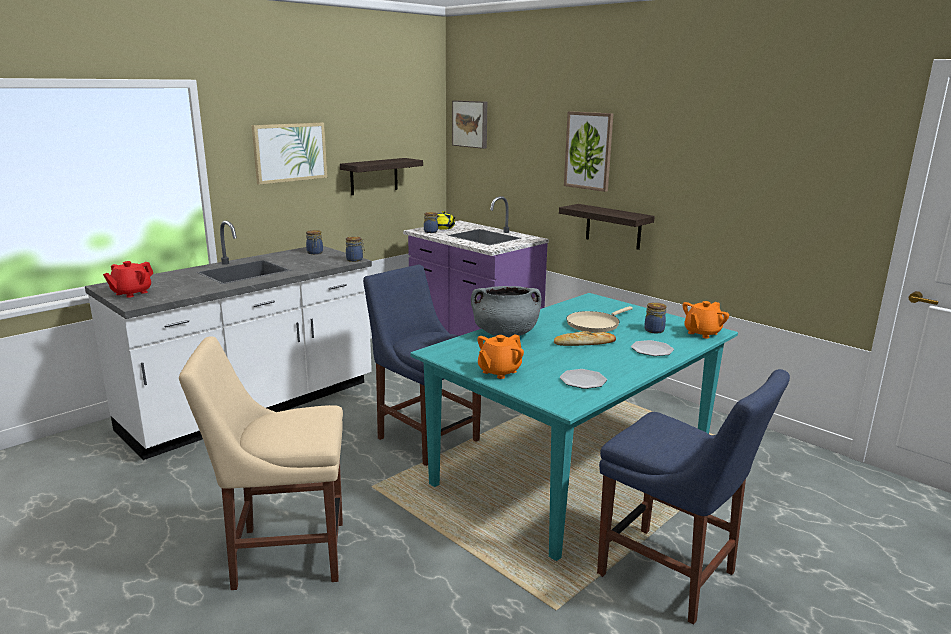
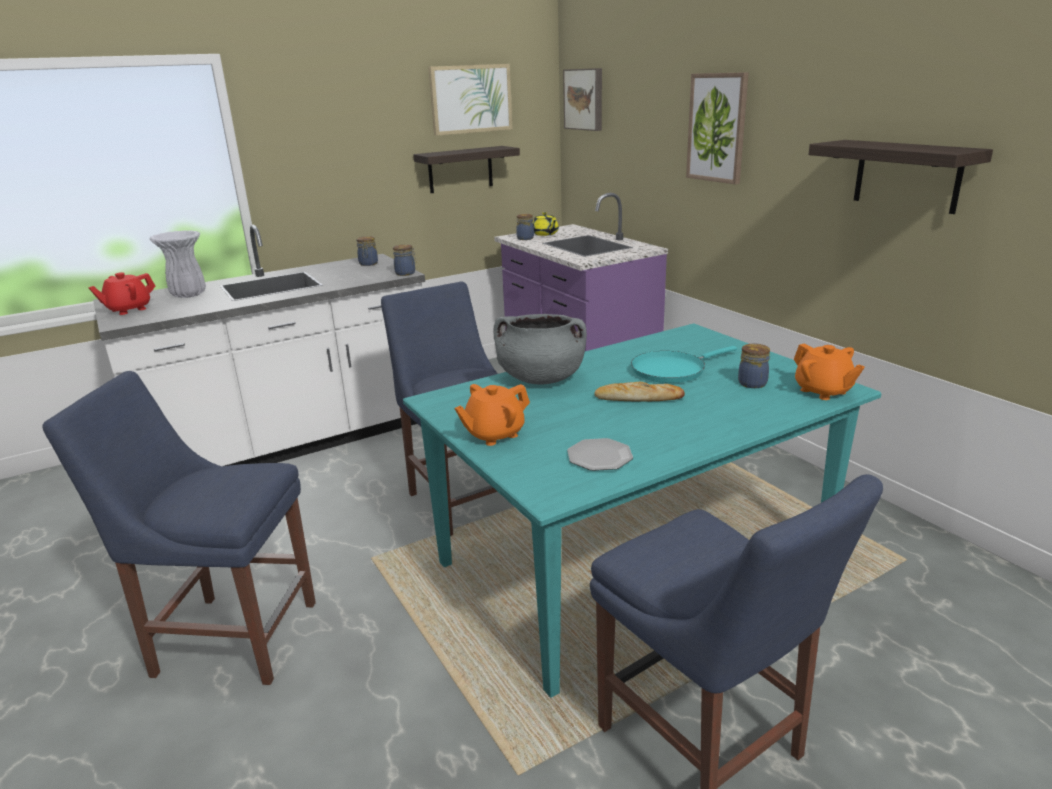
camera: 15 degrees right, 5 degrees up
beige chair [179,336,343,590] -> blue chair [42,371,316,685]
picture [252,123,327,185] -> picture moved to [428,64,512,136]
shelf [559,204,655,250] -> shelf moved to [809,140,993,214]
beige frying pan [566,306,633,333] -> turquoise frying pan [631,346,737,383]
plate [631,340,674,356] -> none
orange teapot [683,301,729,339] -> orange teapot turned 90 degrees counterclockwise [794,343,865,400]
none -> white vase [149,230,206,298]

